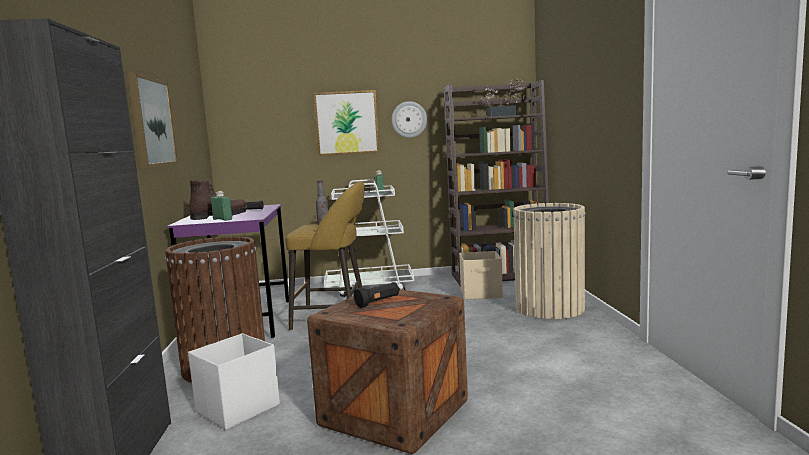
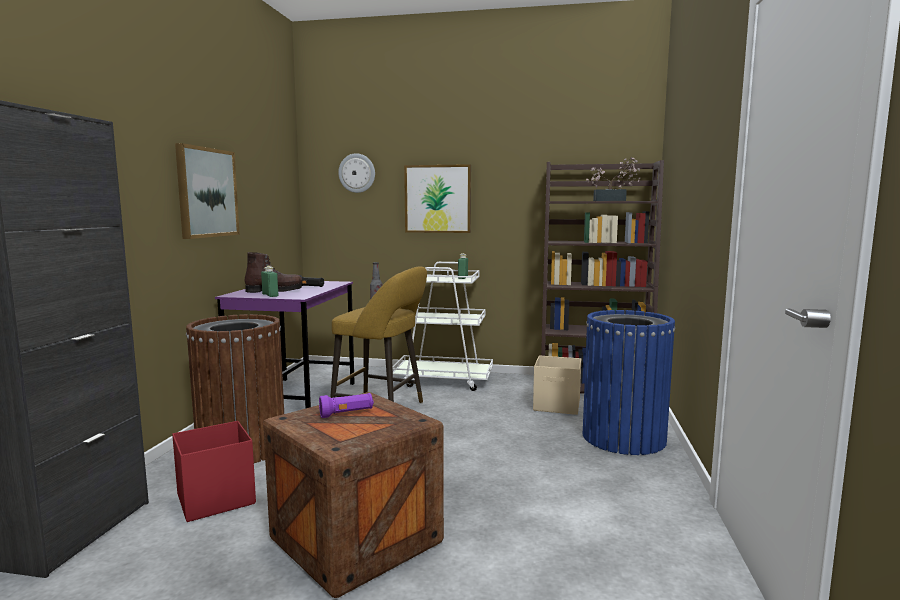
camera: 15 degrees right, 0 degrees up
white storage box [188,333,280,430] -> red storage box [172,421,256,522]
black flashlight [353,282,399,308] -> purple flashlight [319,393,374,418]
wall clock [392,101,427,138] -> wall clock moved to [338,153,375,193]
beige trash can [513,203,586,319] -> blue trash can [583,310,675,455]

